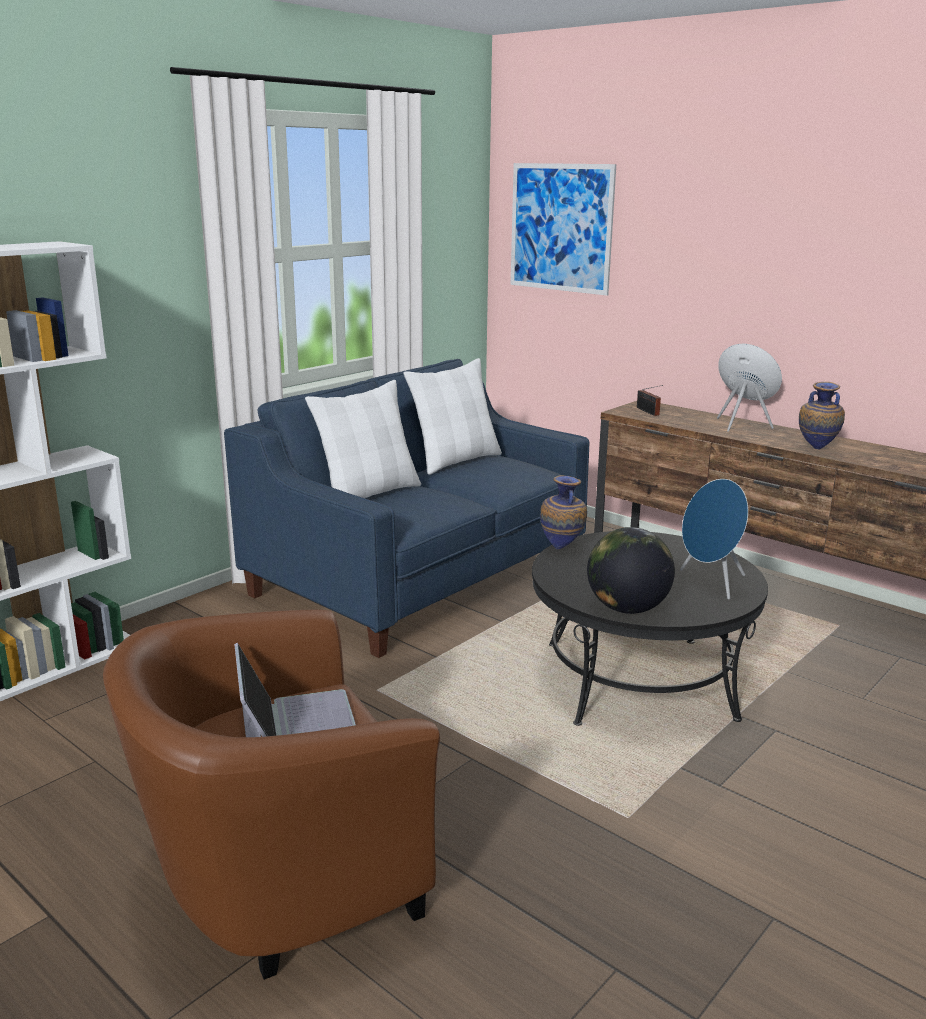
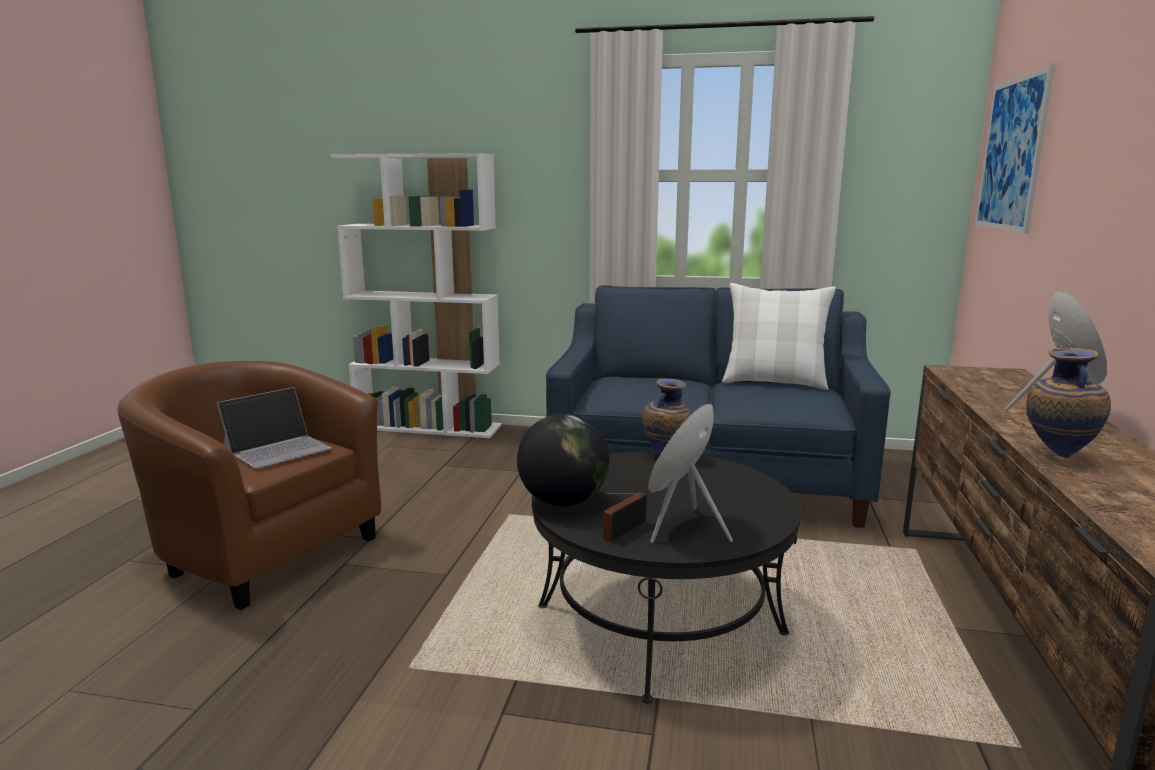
camera: 60 degrees right, 5 degrees down
white pillow [305,380,421,498] -> none
radio [637,385,663,416] -> radio moved to [603,493,647,542]

